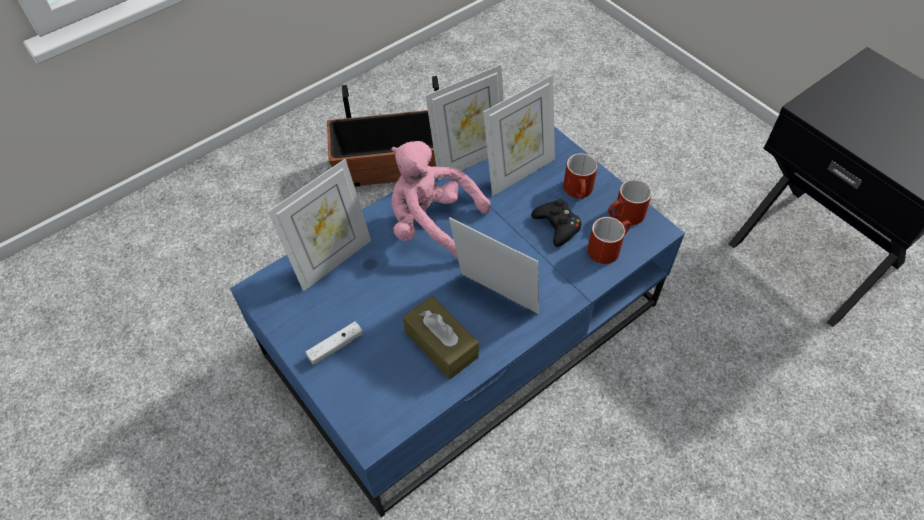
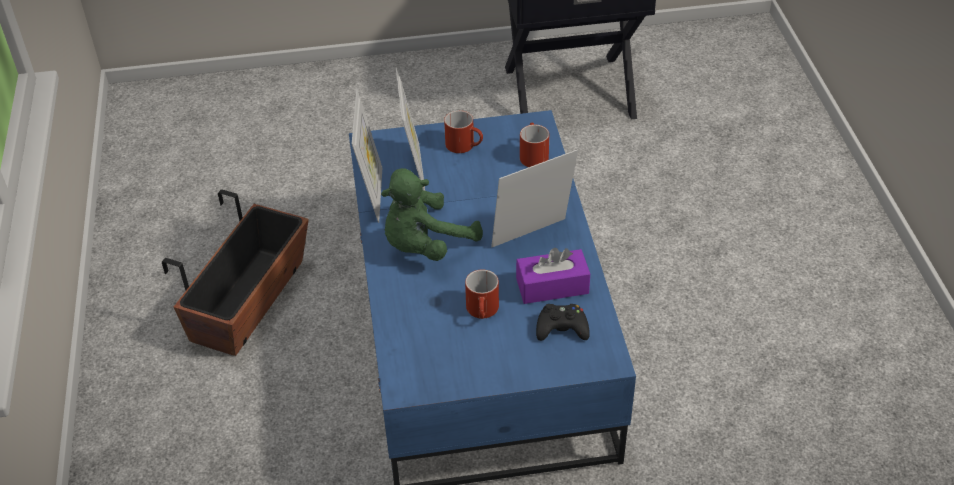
camera: 60 degrees left, 10 degrees down
picture frame [268,159,371,291] -> none
white game controller [305,322,363,365] -> none
pink plush toy [391,141,491,258] -> green plush toy [381,168,483,261]
brown tissue box [403,296,479,379] -> purple tissue box [516,248,590,304]
black game controller [531,199,582,247] -> black game controller moved to [536,304,590,341]
red mug [608,179,652,225] -> red mug moved to [465,269,499,319]

